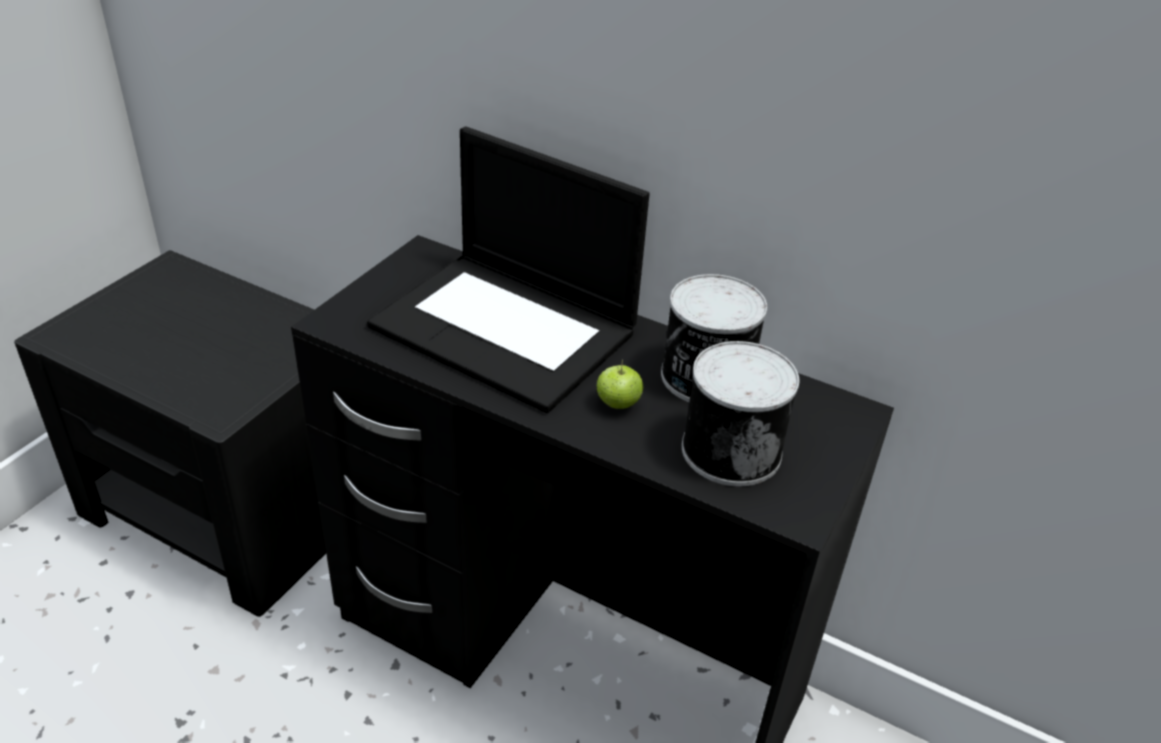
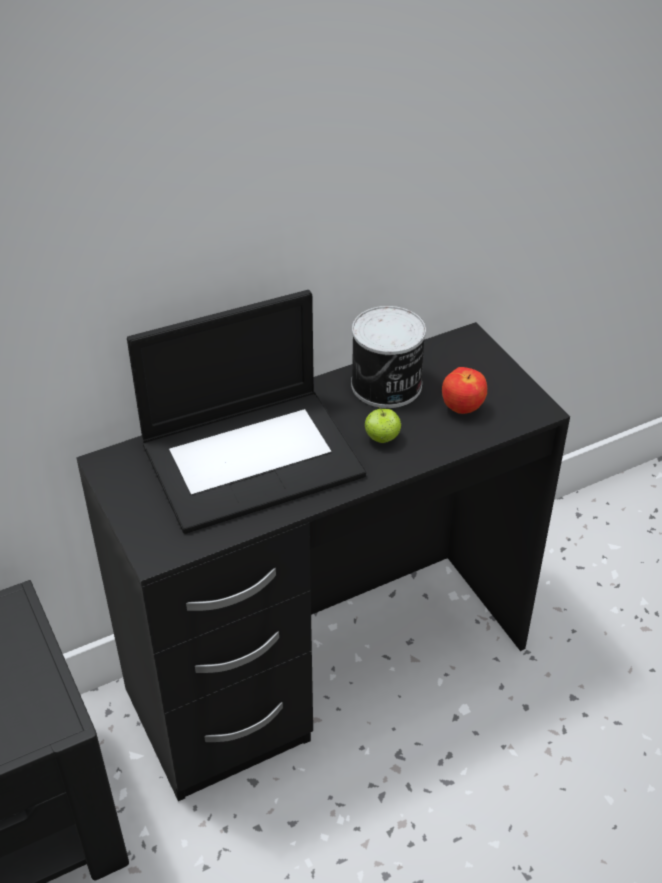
camera: 55 degrees left, 5 degrees up
can [682,341,799,486] -> apple [442,367,487,414]

